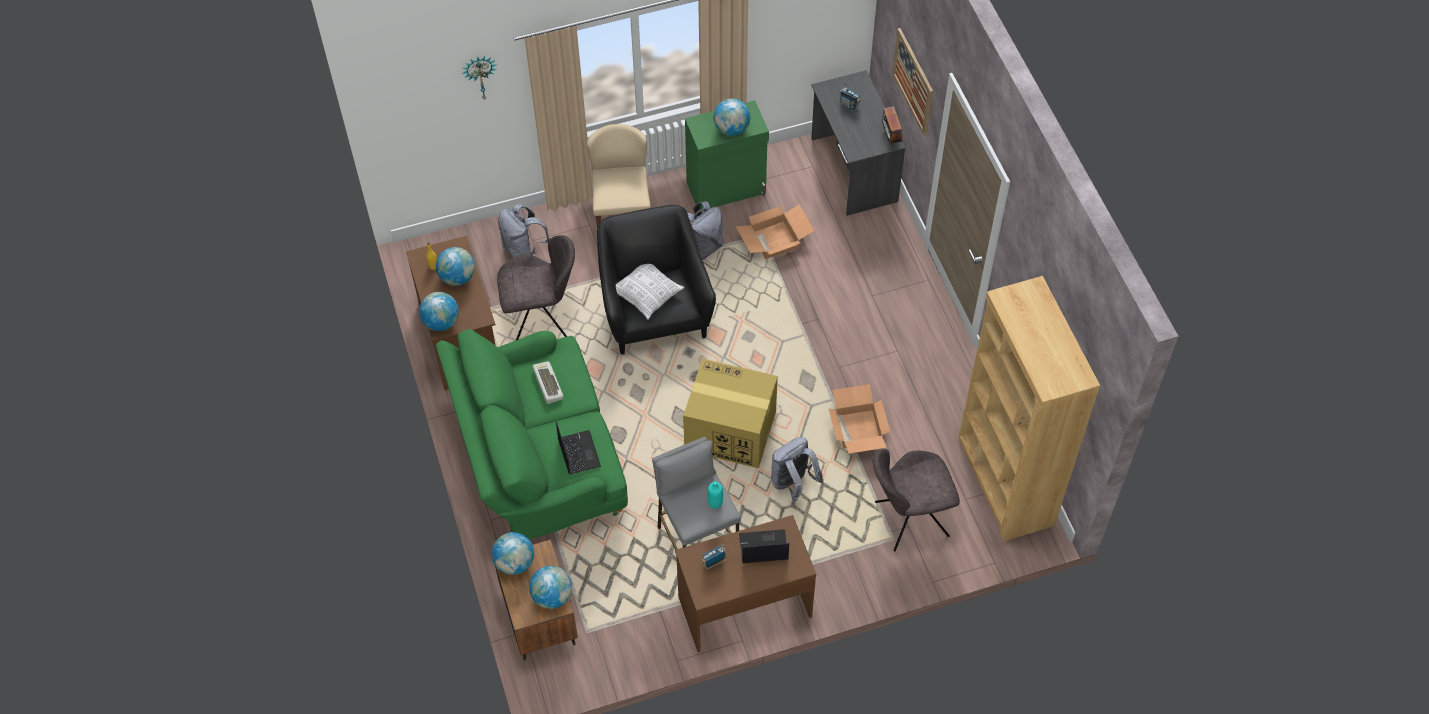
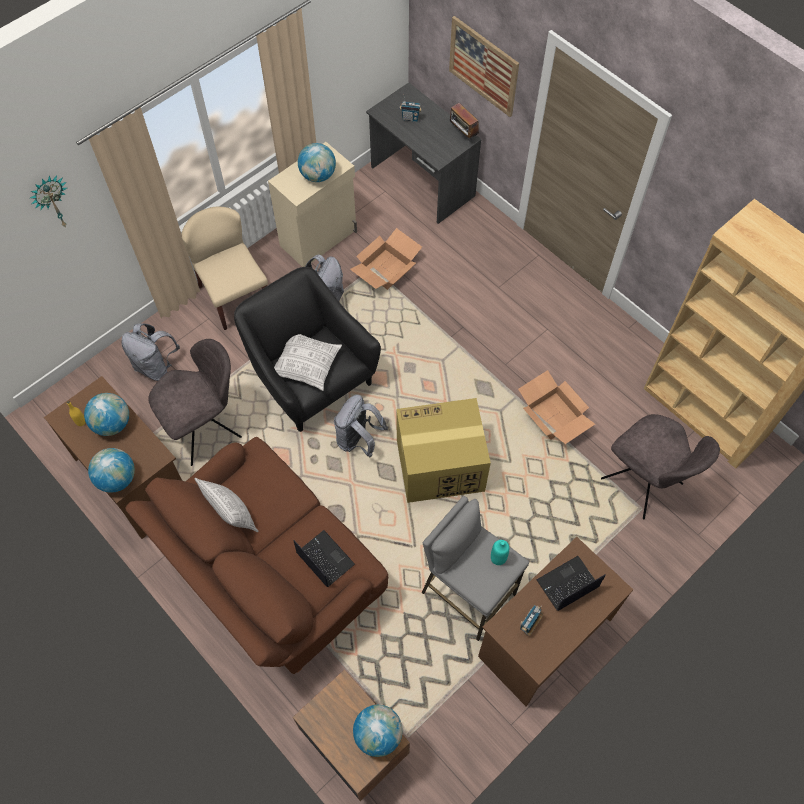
camera: 25 degrees left, 5 degrees up
green sofa [436,329,628,539] -> brown sofa [125,437,388,674]
globe [492,532,534,575] -> none
keyboard [533,361,564,404] -> none
green cabinet [685,100,769,211] -> beige cabinet [268,142,357,267]
grey backpack [771,437,824,501] -> grey backpack moved to [334,395,388,458]
grey chair [873,449,960,551] -> grey chair turned 90 degrees counterclockwise [601,414,720,519]
none -> pillow [195,478,258,532]

